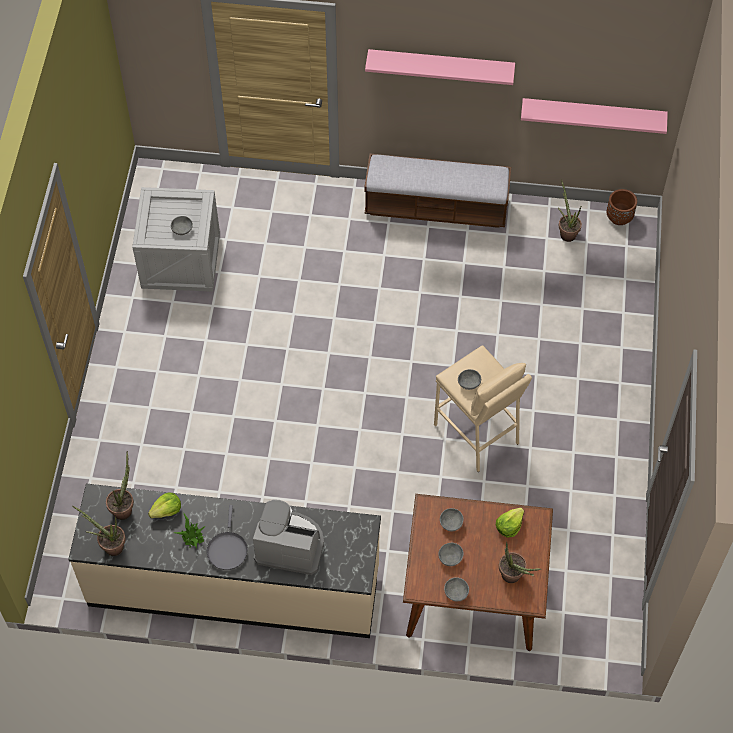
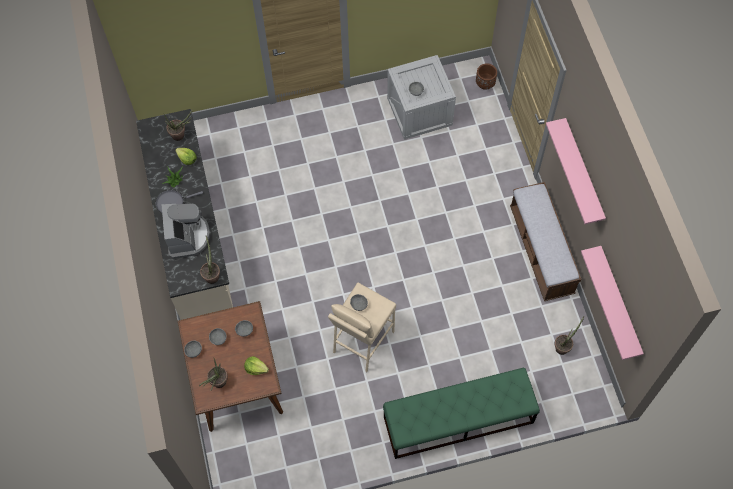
camera: 70 degrees right, 5 degrees up
potted plant [72,506,126,556] -> potted plant moved to [200,236,220,284]
brown planter [606,189,637,225] -> brown planter moved to [476,63,497,90]
none -> green bench [383,368,540,459]

